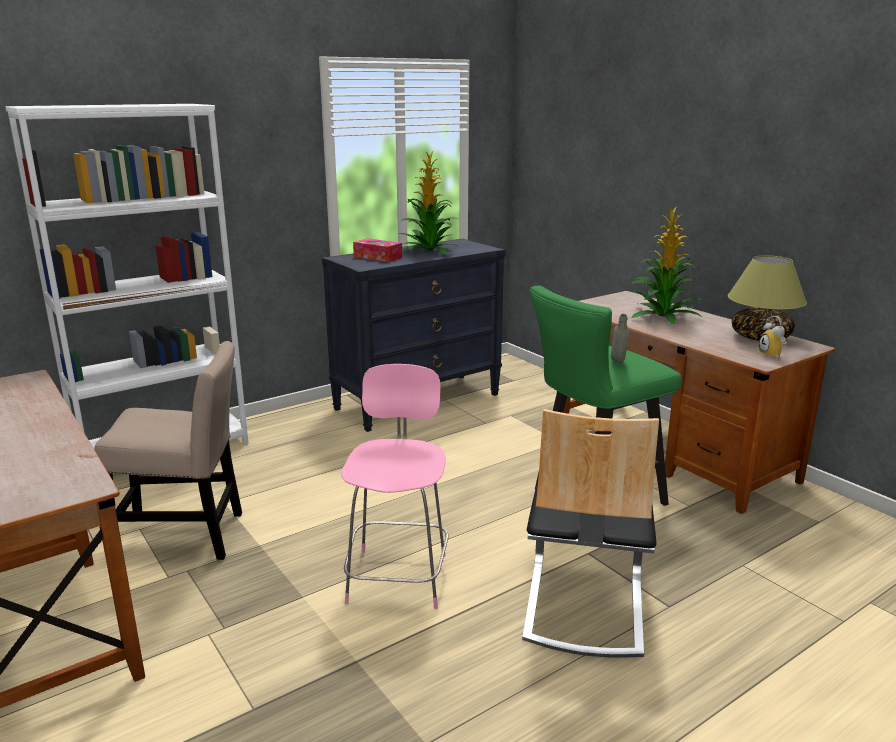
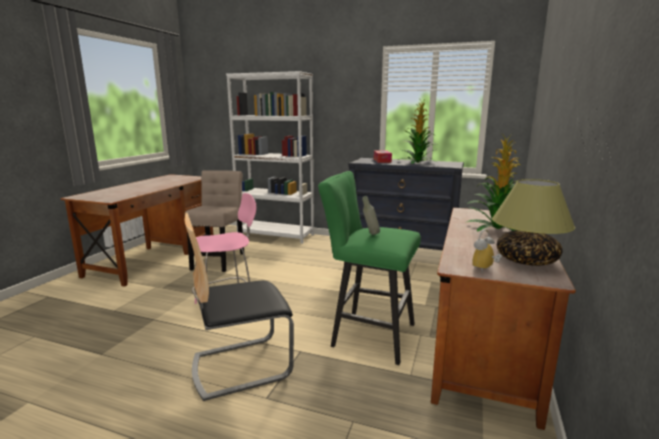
camera: 55 degrees right, 5 degrees down
beige chair [95,341,242,560] -> beige chair turned 135 degrees counterclockwise [185,170,244,272]

